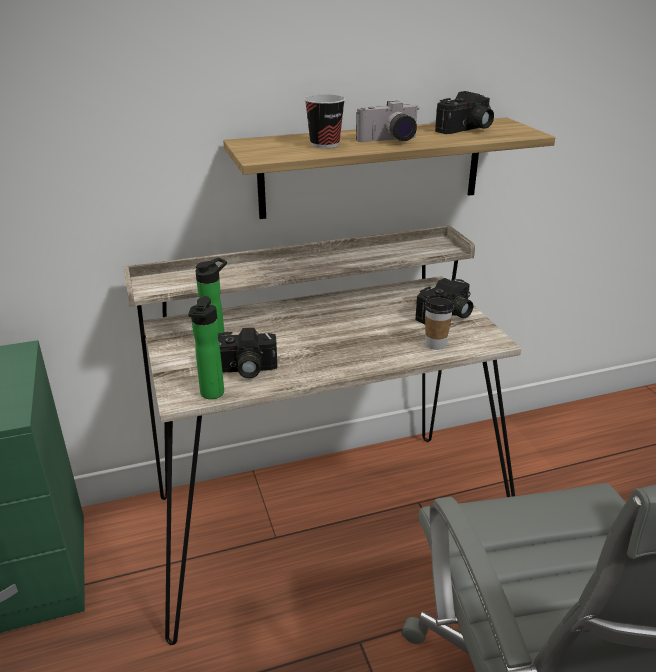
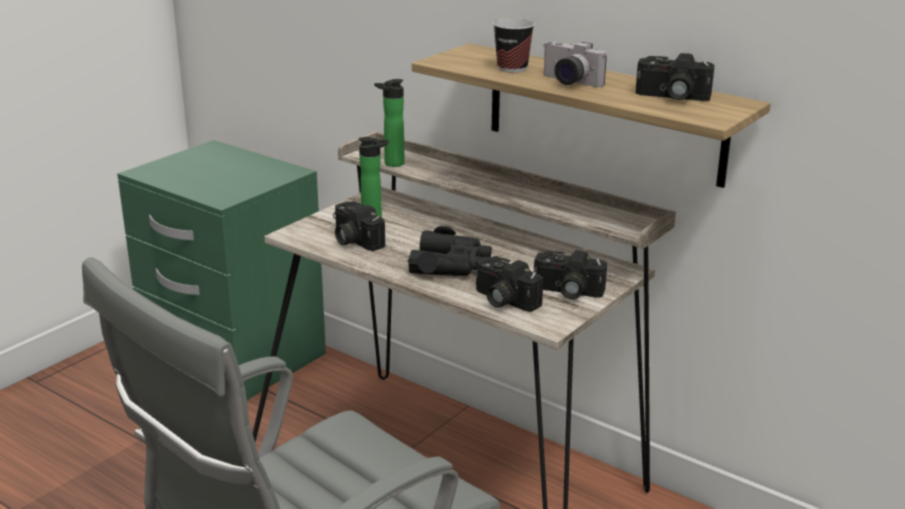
camera: 55 degrees right, 5 degrees down
bottle [188,296,224,399] -> bottle moved to [374,79,405,167]
cup [424,294,454,350] -> camera [474,256,543,312]
none -> black binoculars [408,226,492,276]

